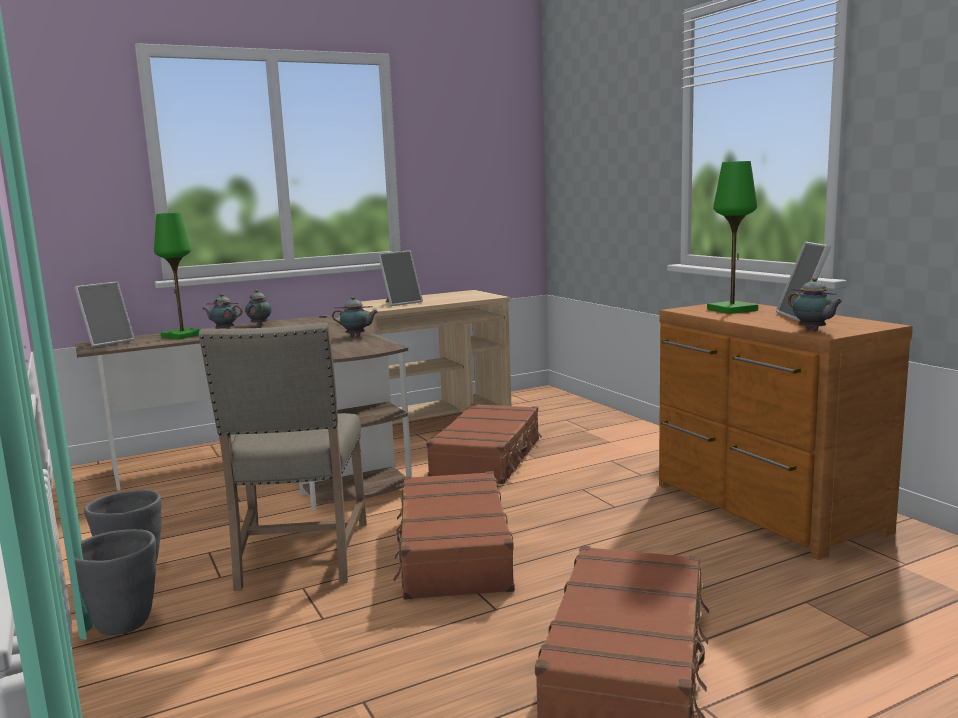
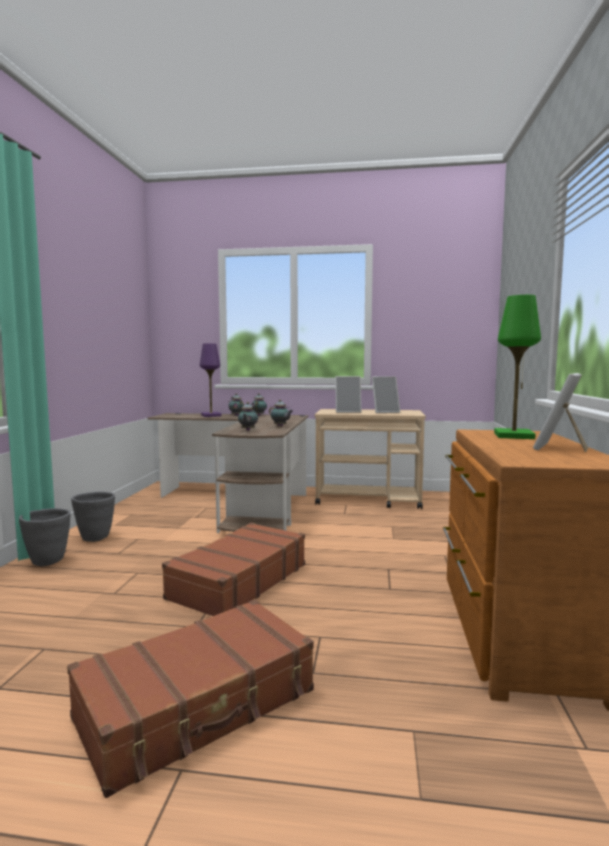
camera: 35 degrees right, 5 degrees down
picture frame [75,282,135,347] -> picture frame moved to [372,376,400,413]
green table lamp [154,213,201,339] -> purple table lamp [200,343,221,417]
beige chair [199,323,367,591] -> none
brown suitcase [426,404,542,484] -> none
teapot [788,277,843,331] -> teapot moved to [238,402,258,431]

